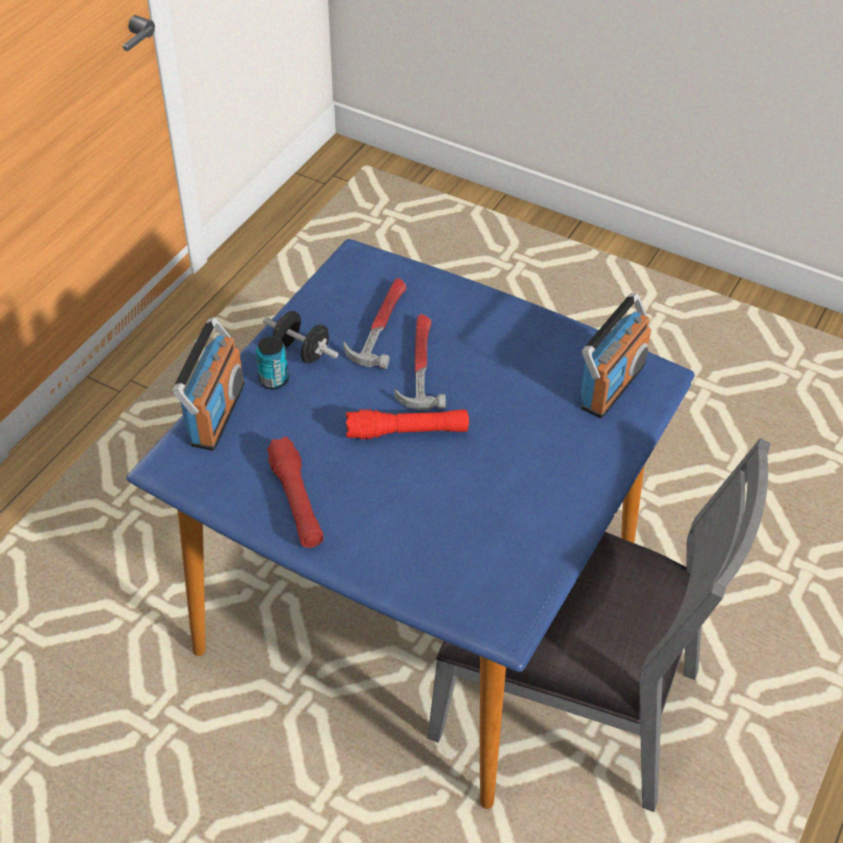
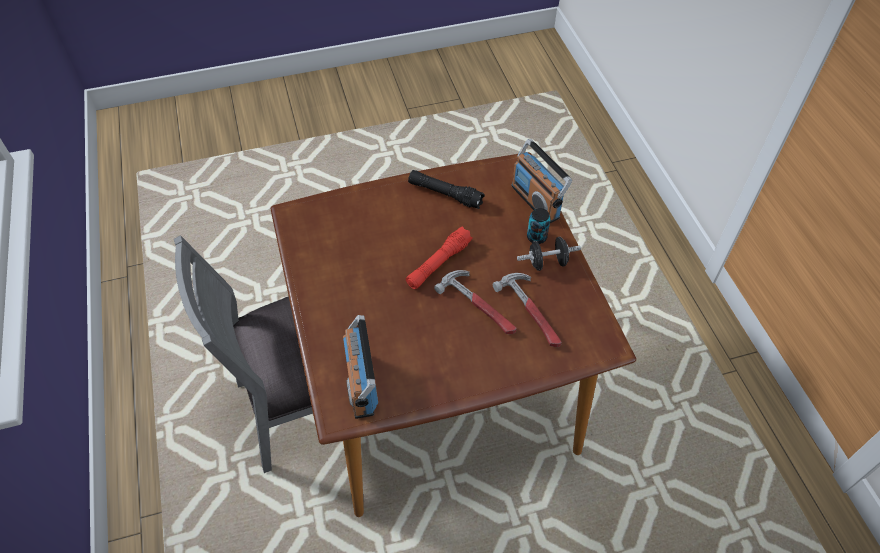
camera: 135 degrees right, 5 degrees up
blue dining table [126,239,695,809] -> brown dining table [271,152,636,517]
red flashlight [267,436,324,548] -> black flashlight [408,170,485,209]

